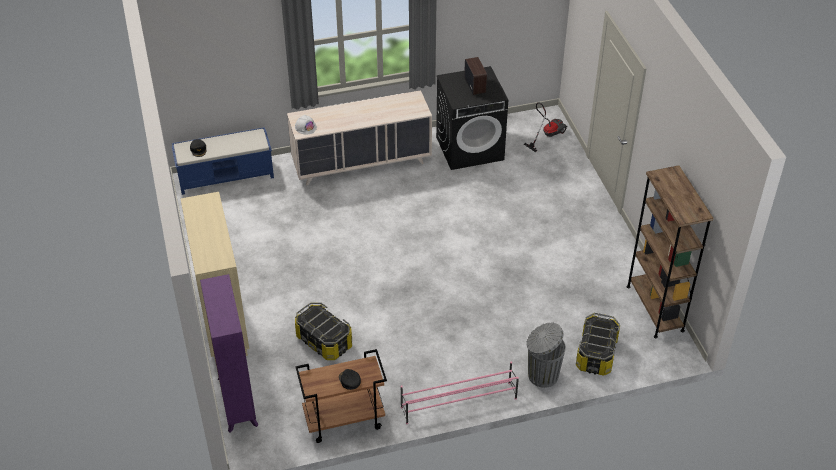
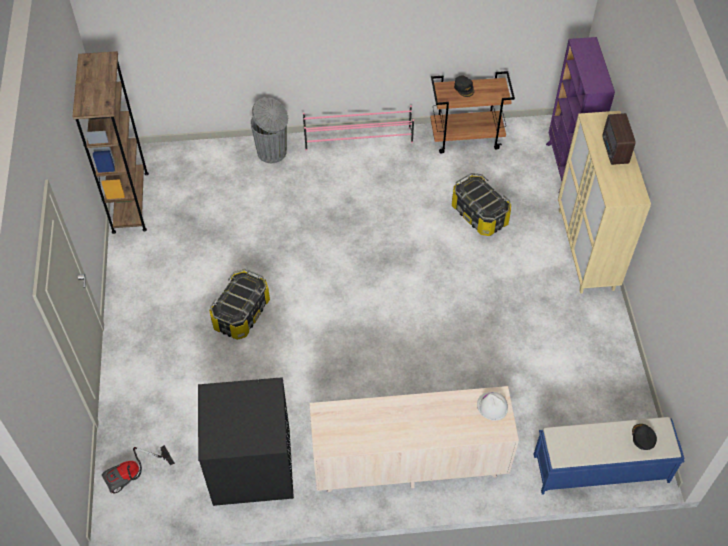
camera: 170 degrees left, 10 degrees up
radio [464,57,487,95] -> radio moved to [602,113,636,165]
storage box [576,313,620,376] -> storage box moved to [209,269,270,340]

